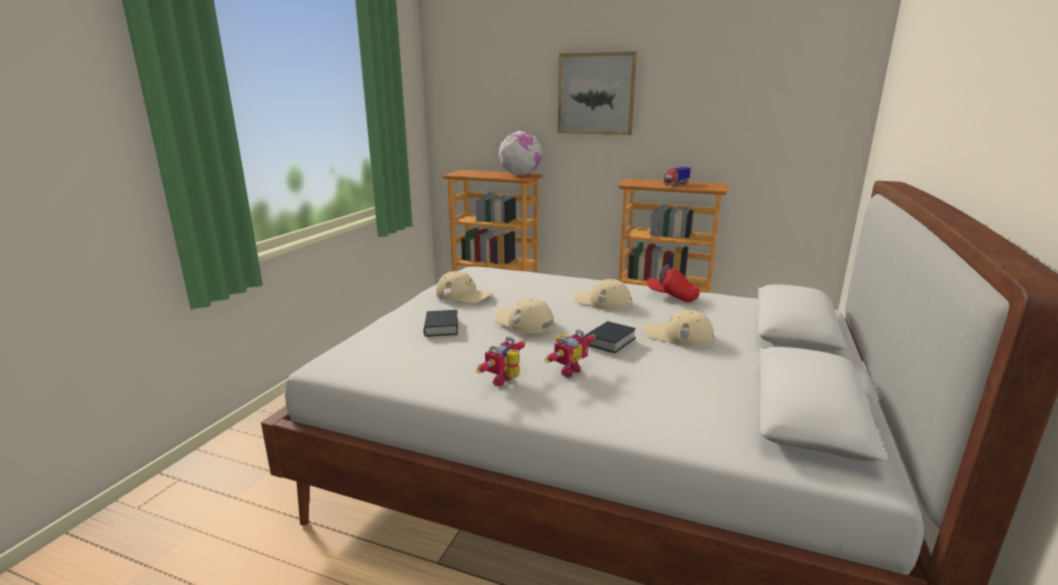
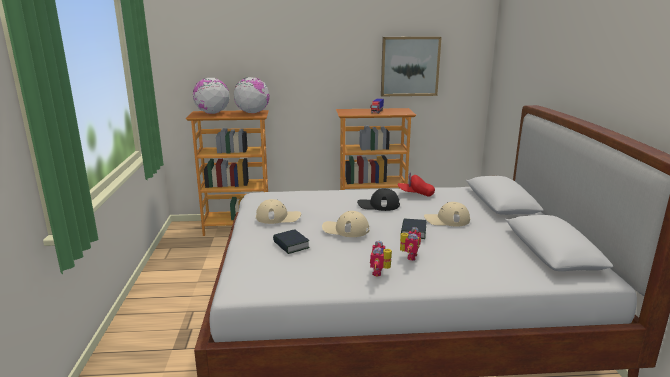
camera: 25 degrees left, 0 degrees up
picture [558,52,637,135] -> picture moved to [381,37,442,96]
beige cap [574,279,632,310] -> black cap [357,188,400,211]
none -> globe [193,78,229,114]

